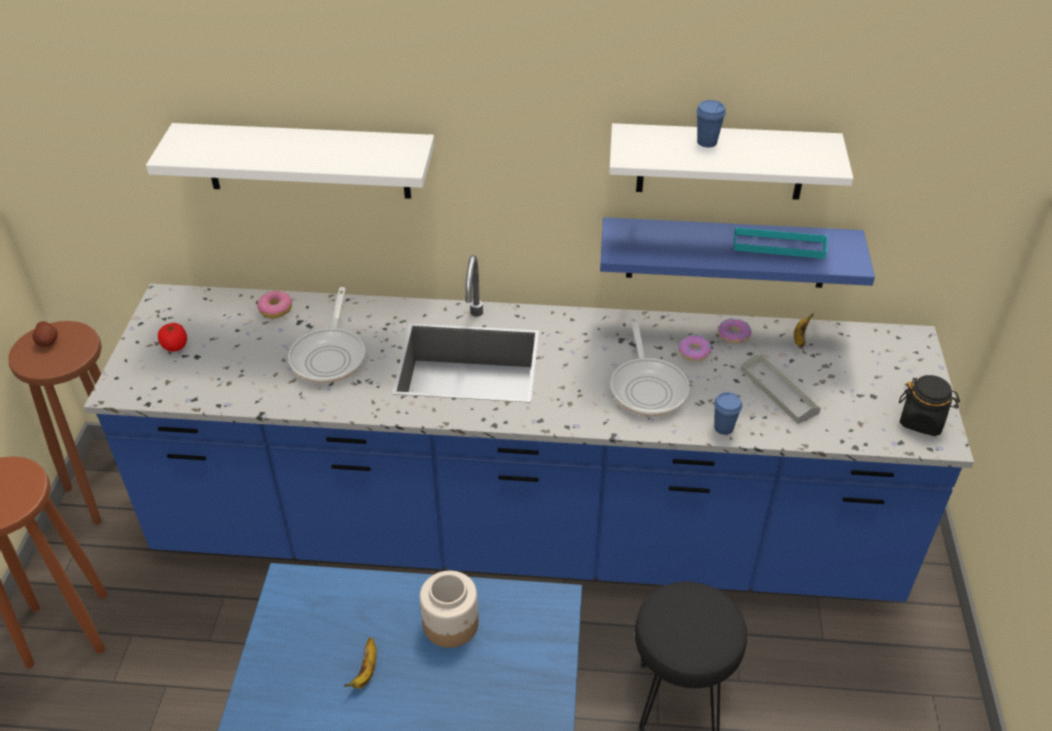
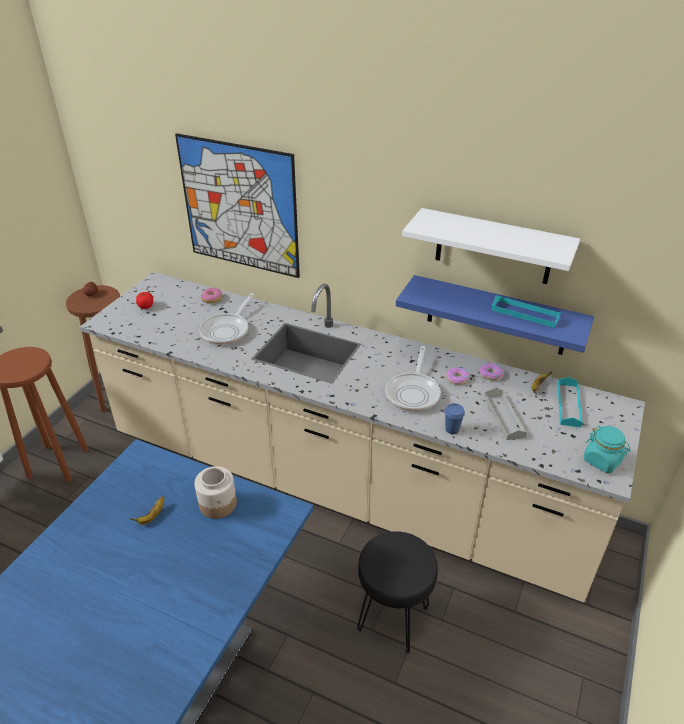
camera: 20 degrees right, 5 degrees down
blue counter [84,255,974,602] -> beige counter [80,272,645,602]
white shelf [146,123,435,199] -> picture [175,133,300,278]
blue cup [696,100,726,148] -> none
black jar [899,375,960,436] -> turquoise jar [583,425,630,473]
none -> turquoise tray [557,377,583,428]

